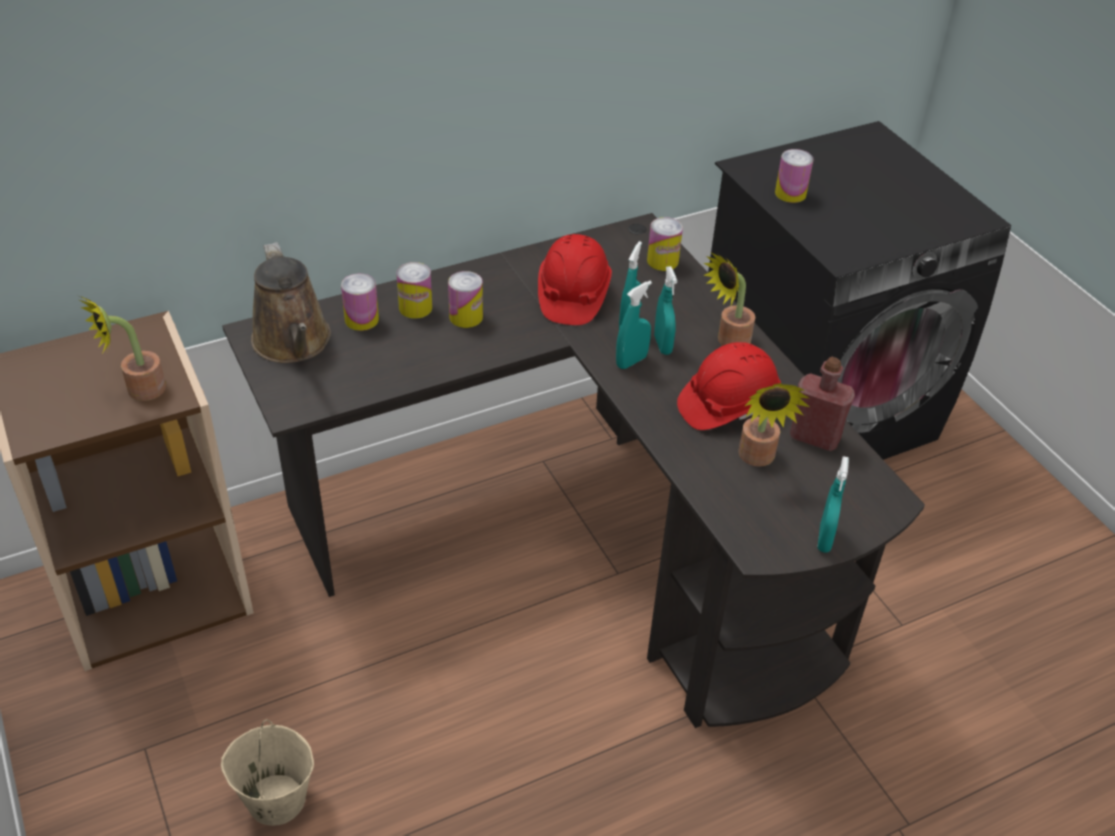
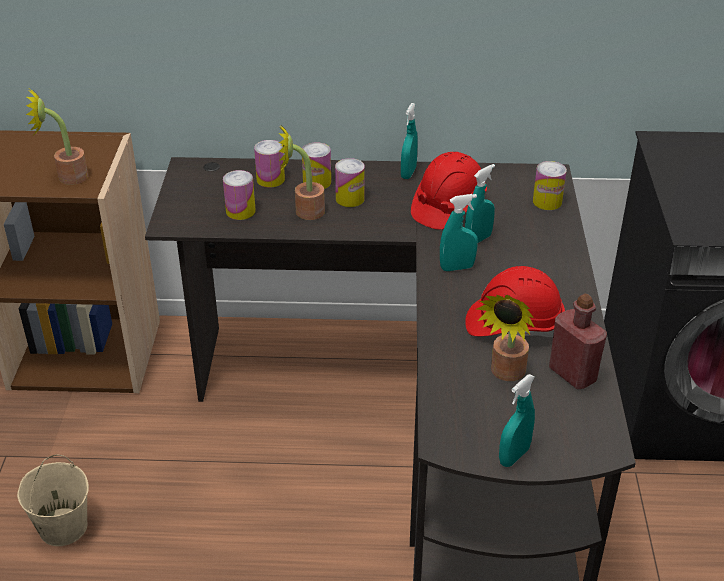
camera: 30 degrees right, 5 degrees down
brown watering can [251,242,331,363] -> none
turquoise spray bottle [654,266,677,355] -> turquoise spray bottle moved to [401,103,418,179]
potted plant [703,252,755,346] -> potted plant moved to [278,123,325,220]
can [775,149,814,203] -> can moved to [223,170,256,220]

